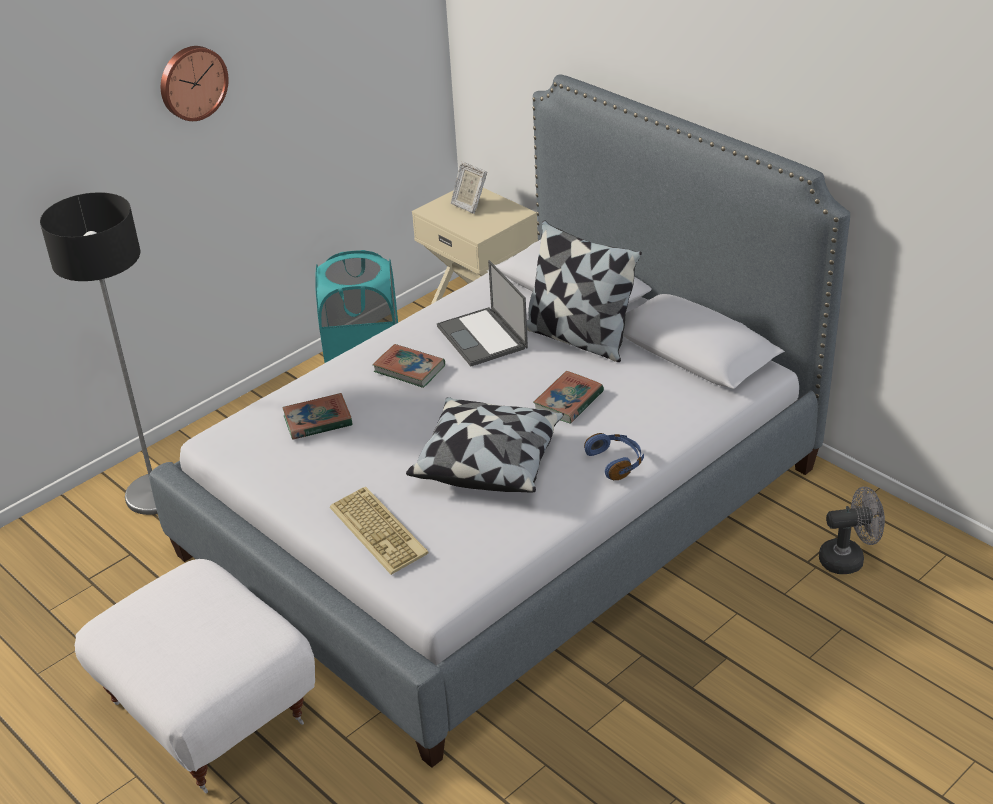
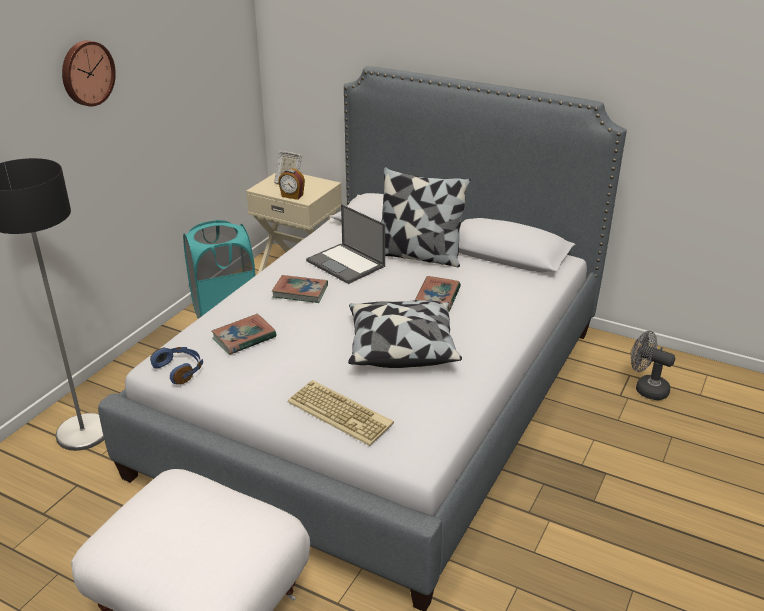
camera: 20 degrees left, 5 degrees down
blue headphones [584,433,644,481] -> blue headphones moved to [150,347,203,385]
grey fan [819,487,885,574] -> grey fan turned 120 degrees counterclockwise [631,331,675,400]
none -> alarm clock [278,168,305,200]

